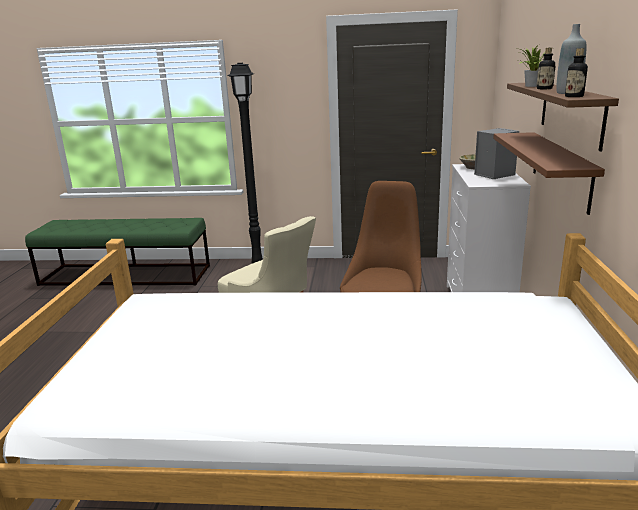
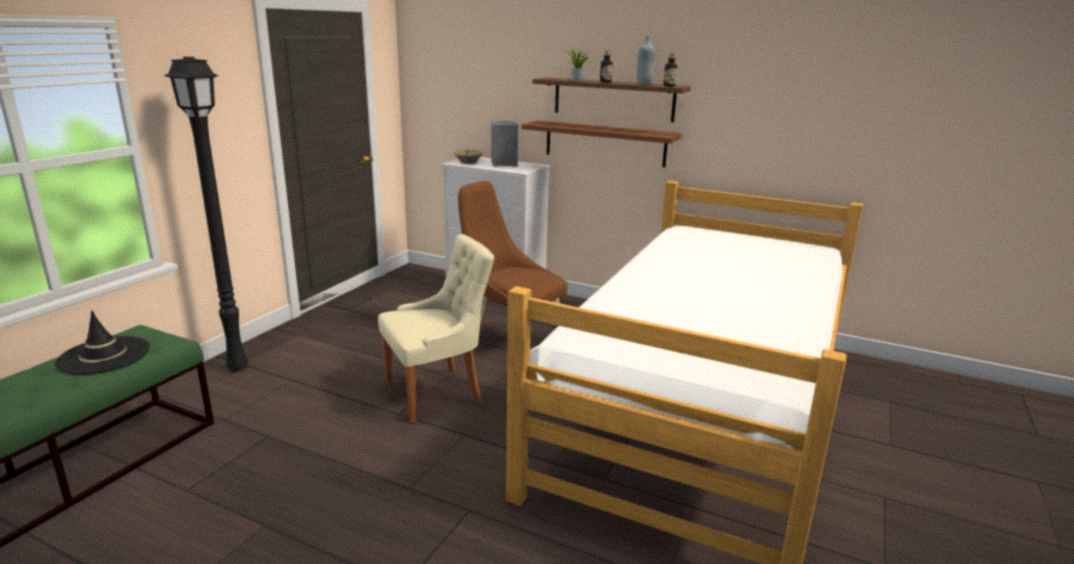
camera: 70 degrees left, 0 degrees up
none -> black hat [55,311,150,375]

